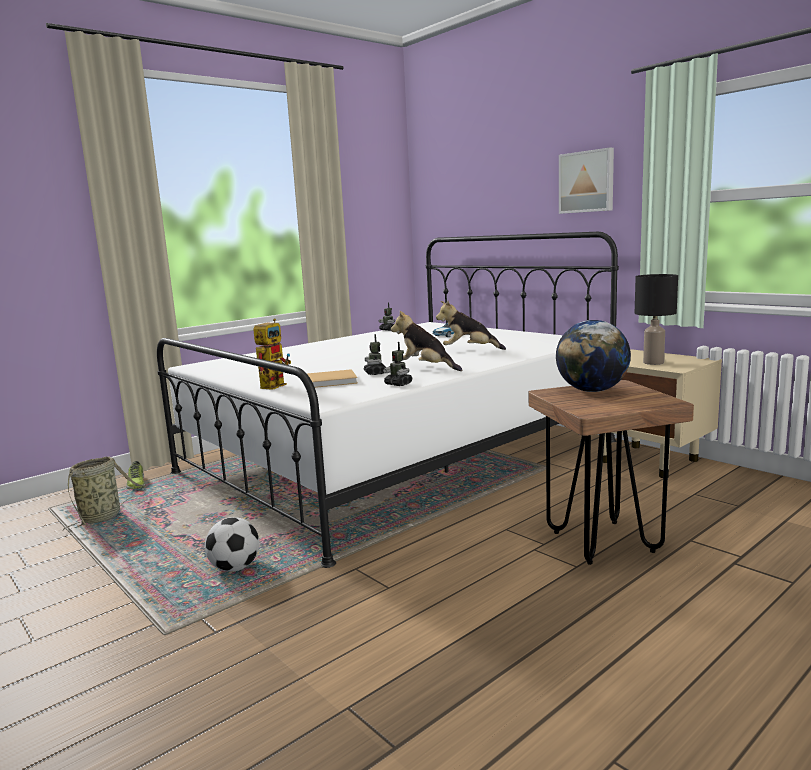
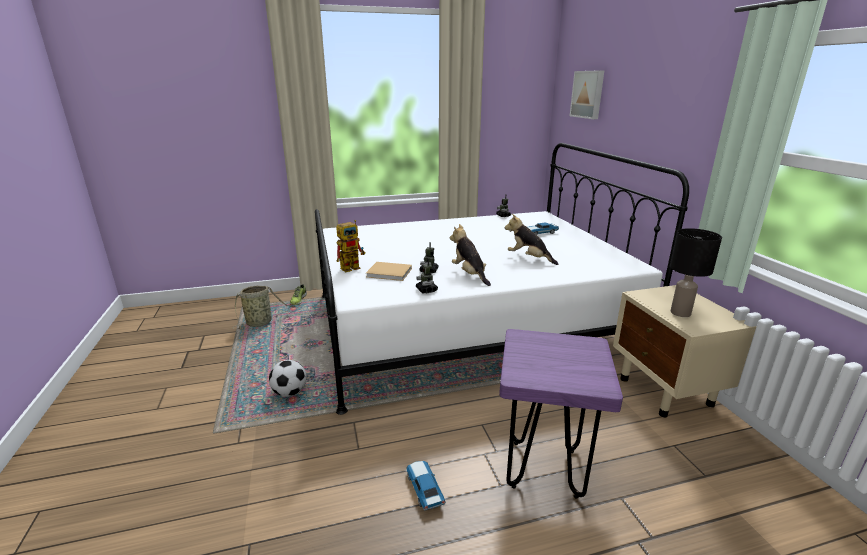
camera: 25 degrees right, 10 degrees up
brown stool [529,380,694,565] -> purple stool [499,329,623,499]
globe [556,320,631,392] -> none
picture [559,148,614,214] -> picture moved to [570,70,604,119]
none -> toy car [406,461,446,510]

